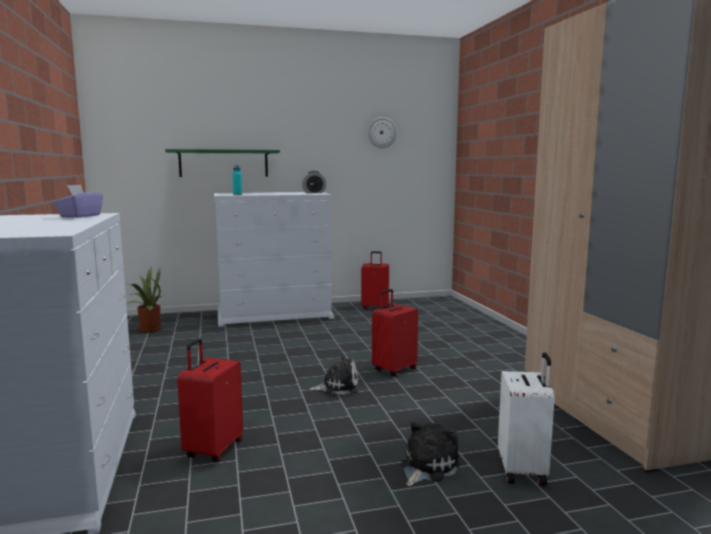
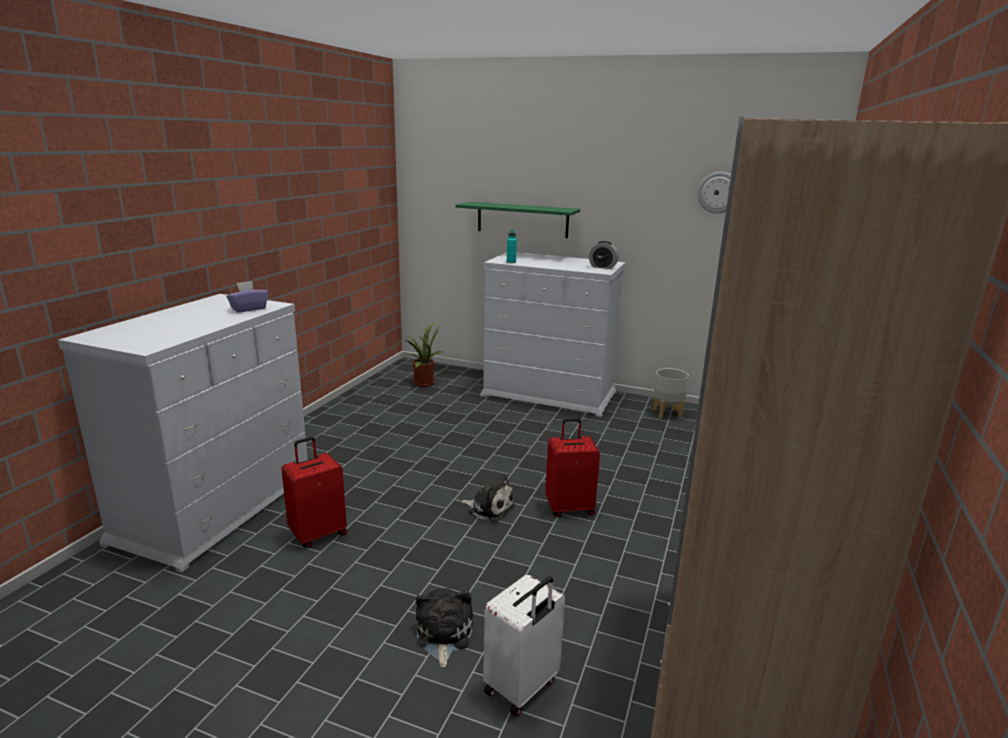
camera: 35 degrees right, 10 degrees up
red suitcase [361,251,389,310] -> grey planter [653,368,689,419]
plush toy [401,422,460,486] -> plush toy turned 75 degrees counterclockwise [416,588,473,667]

